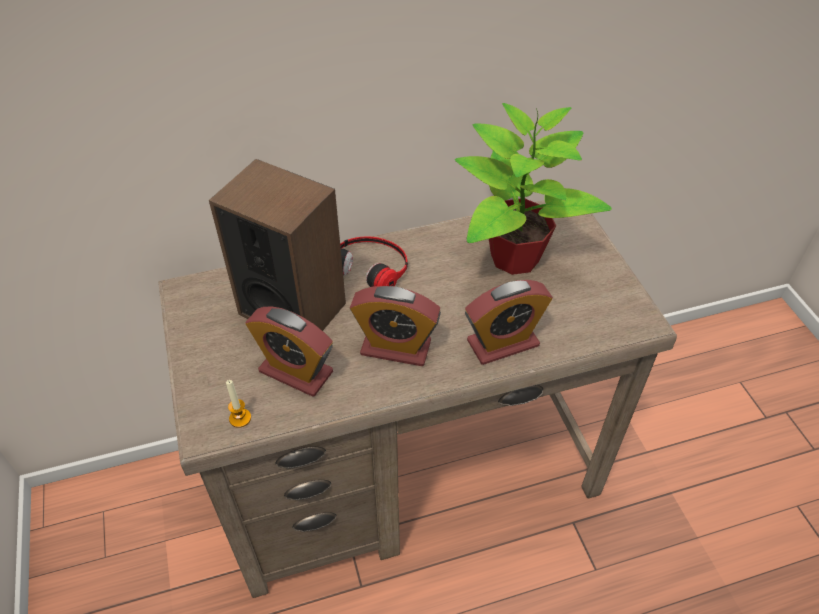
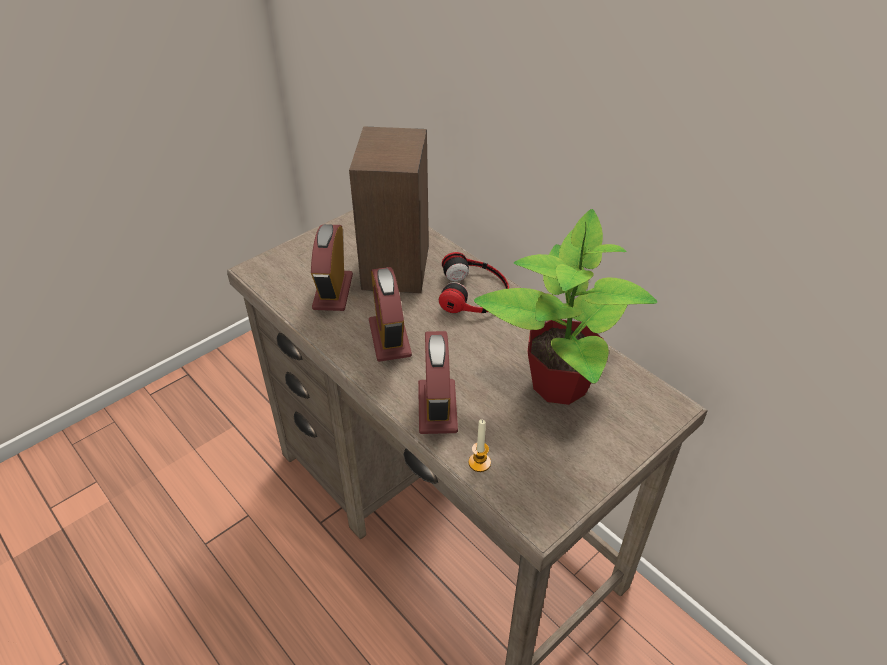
camera: 65 degrees right, 5 degrees down
candle [226,380,251,428] -> candle moved to [469,419,491,472]
alarm clock [465,280,553,365] -> alarm clock turned 45 degrees clockwise [418,331,458,434]

